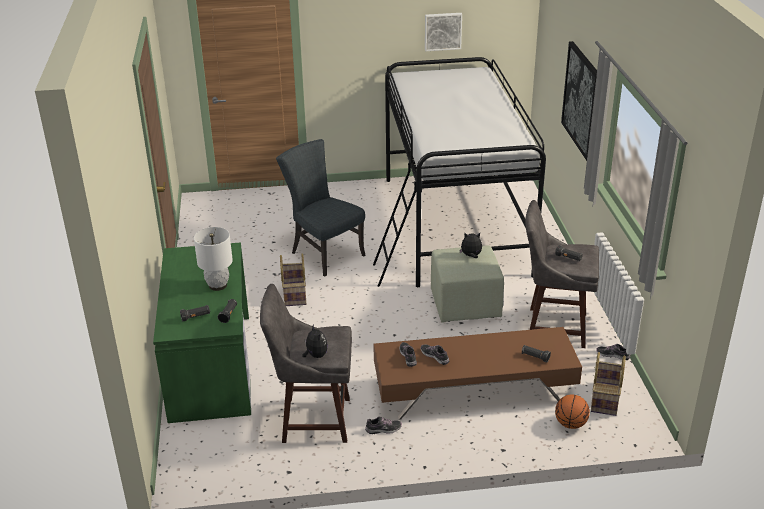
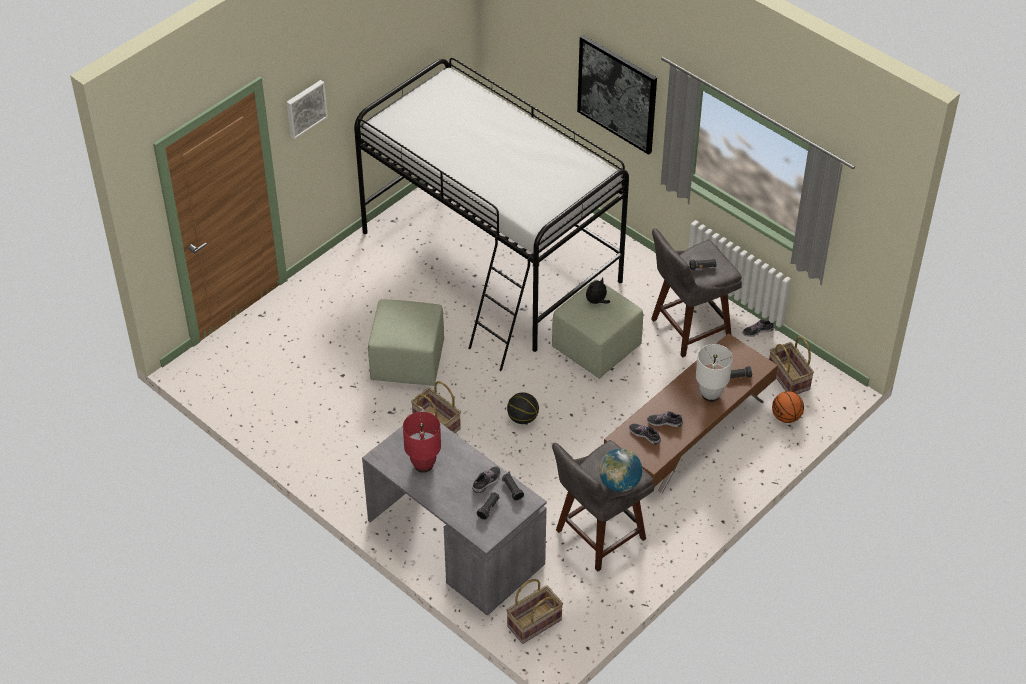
camera: 40 degrees left, 15 degrees up
green desk [153,242,251,423] -> grey desk [362,410,547,616]
white table lamp [194,227,233,291] -> white table lamp moved to [696,344,733,402]
grey chair [276,139,366,277] -> green ottoman [368,299,444,386]
plush toy [302,324,328,358] -> globe [599,449,642,492]
shoe [365,416,402,434] -> shoe moved to [472,466,500,493]
picture [425,13,462,51] -> picture moved to [287,80,328,139]
none -> red table lamp [403,412,441,473]
none -> basket [506,579,563,644]
none -> basketball [507,393,539,424]

